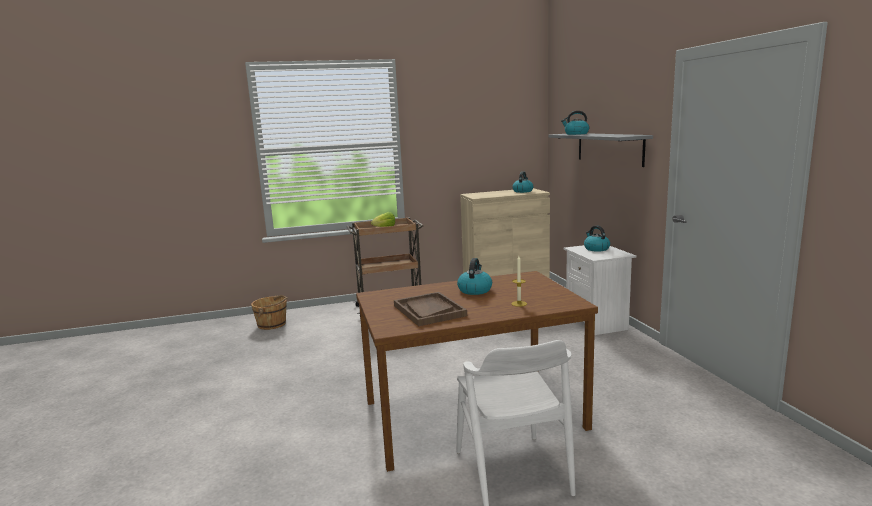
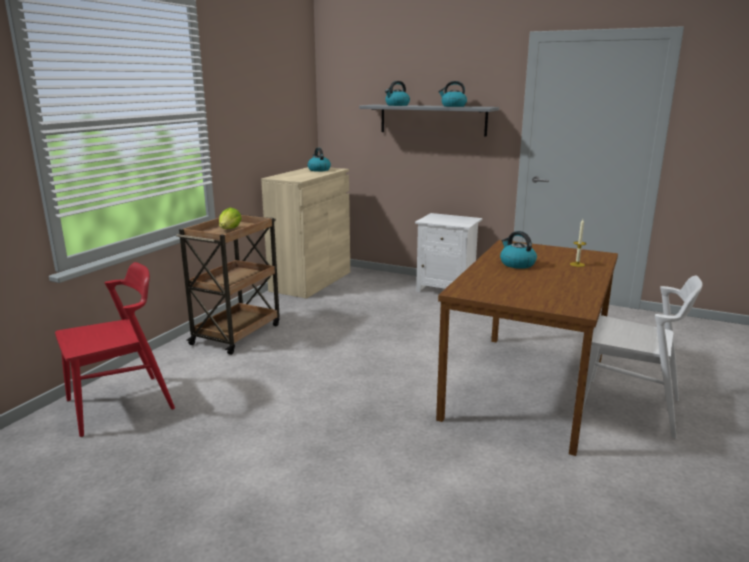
camera: 50 degrees left, 5 degrees up
brown bucket [251,295,288,330] -> red chair [55,262,175,437]
brown tray [394,292,467,326] -> none
kettle [584,225,610,252] -> kettle moved to [438,81,467,107]

